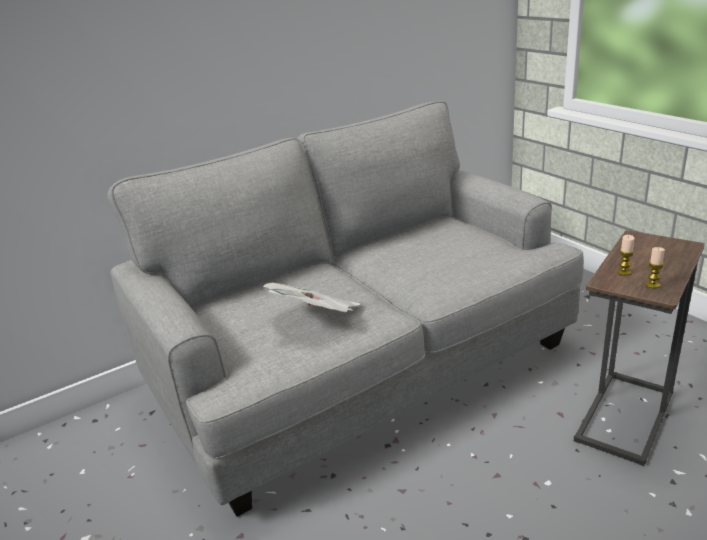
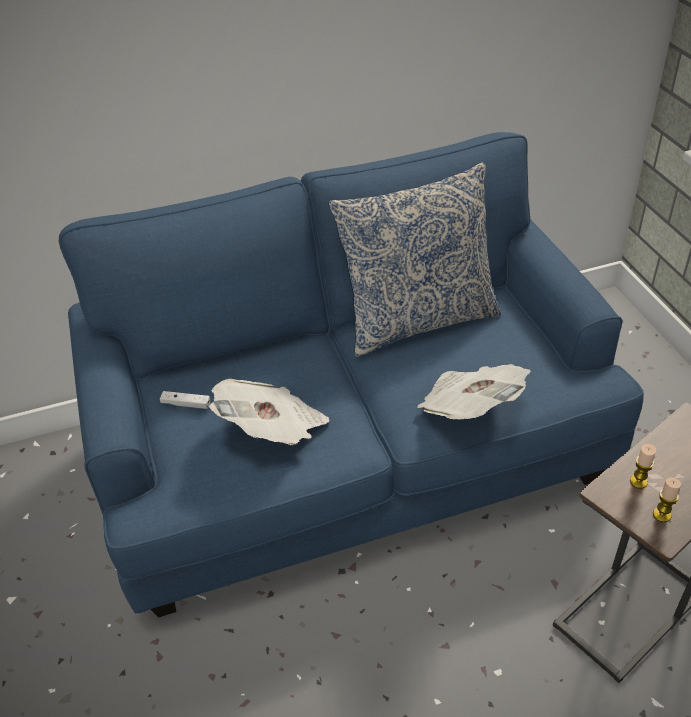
camera: 15 degrees right, 15 degrees up
grey sofa [108,101,584,517] -> blue sofa [59,132,644,617]
none -> white game controller [160,391,210,409]
none -> pillow [329,162,501,357]
none -> newspaper [417,364,531,420]

